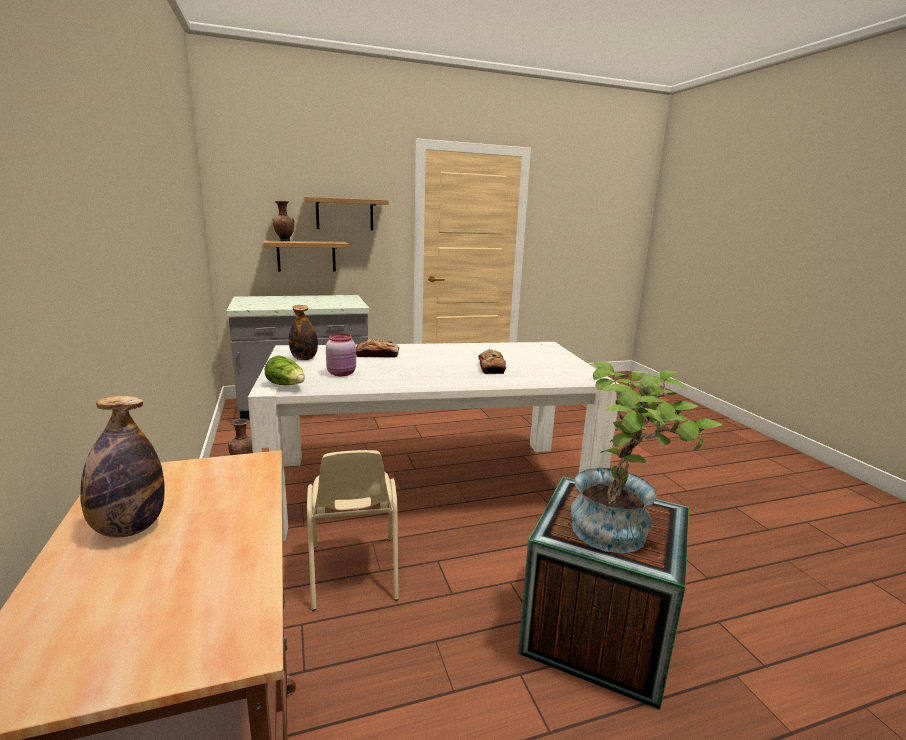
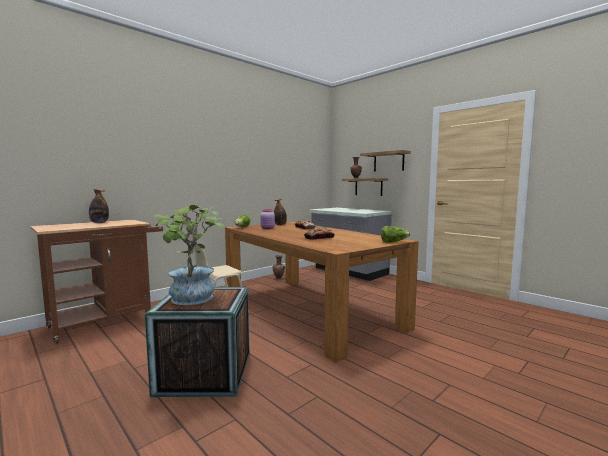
camera: 65 degrees right, 10 degrees down
white dining table [248,342,619,541] -> brown dining table [225,222,419,363]
none -> lettuce [381,226,410,243]

